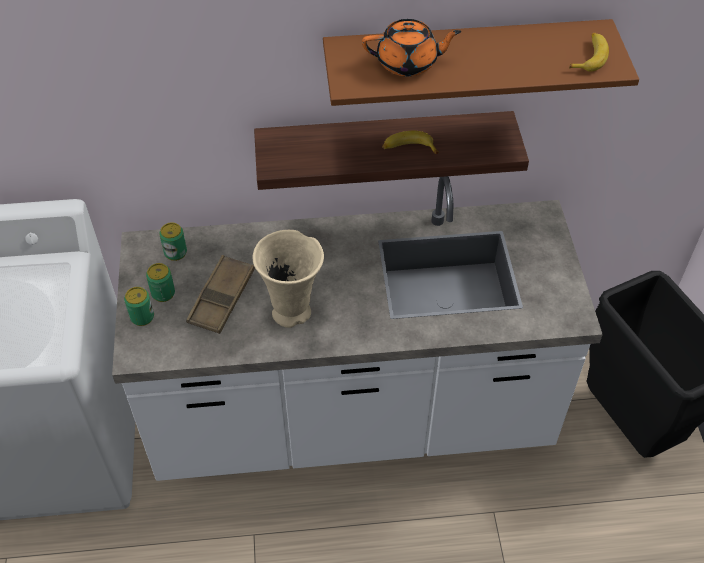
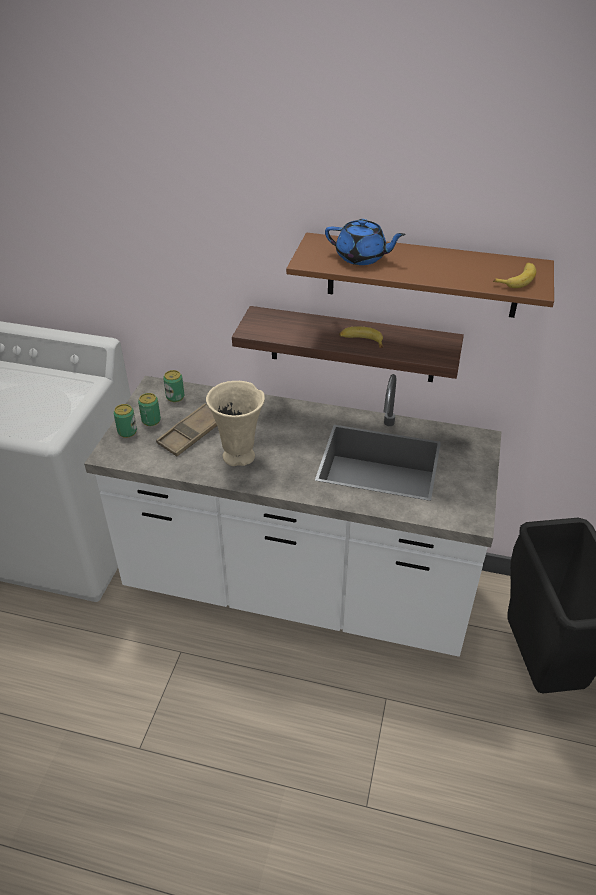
camera: 20 degrees right, 10 degrees down
orange teapot [362,19,461,76] -> blue teapot [325,219,406,265]

